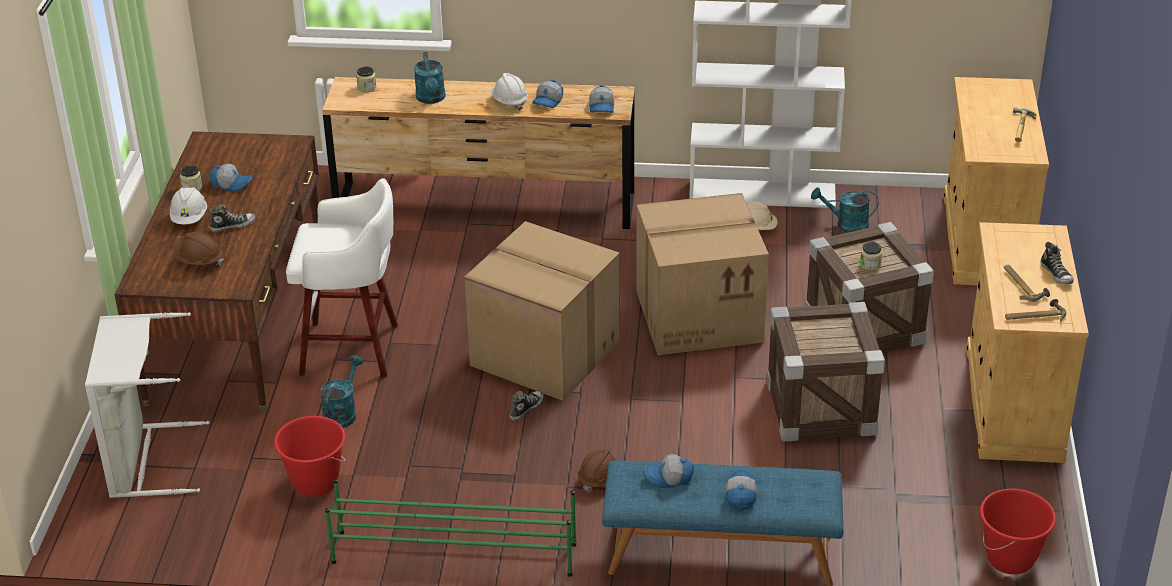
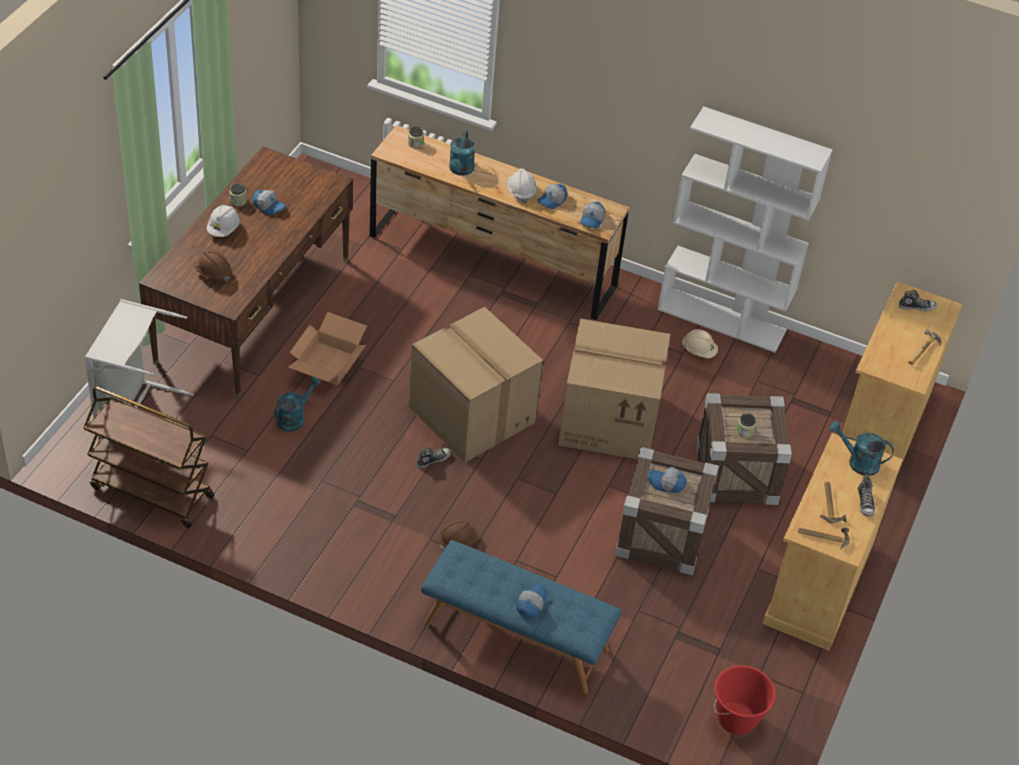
camera: 15 degrees right, 10 degrees up
shoe [209,204,256,232] -> shoe moved to [899,290,937,311]
red bucket [274,416,345,497] -> none
white stool [286,178,398,378] -> cardboard box [288,312,367,386]
green shoe rack [325,479,576,577] -> none
cap [643,454,694,488] -> cap moved to [648,467,687,493]
turquoise watering can [811,188,879,233] -> turquoise watering can moved to [829,421,894,476]
none -> brown cart [84,386,214,528]

